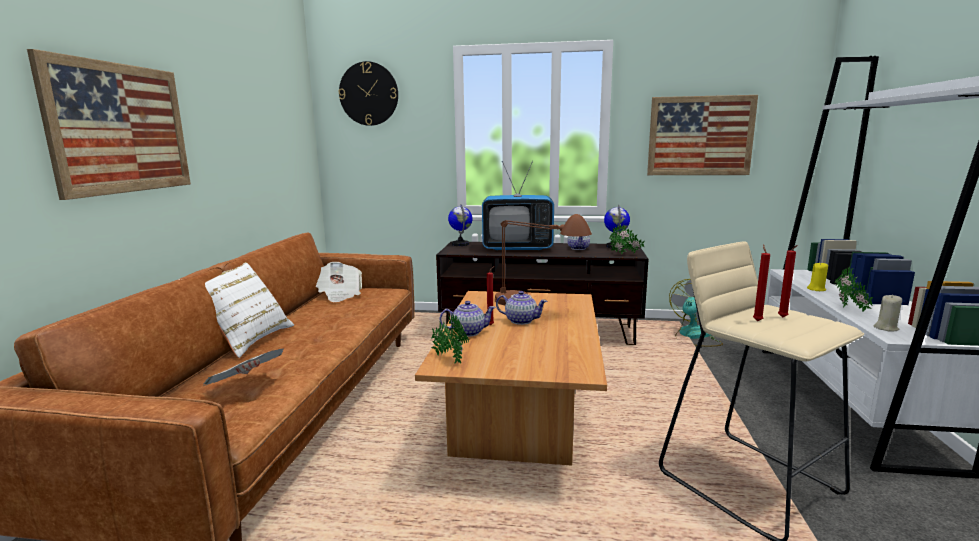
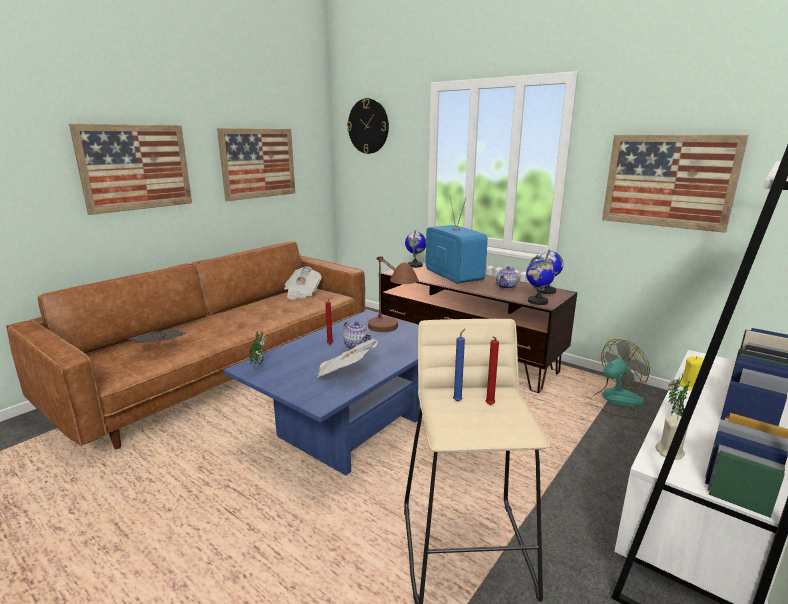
camera: 30 degrees right, 5 degrees up
white pillow [179,262,294,358] -> none
brown coffee table [415,291,607,466] -> blue coffee table [223,310,420,476]
teapot [440,301,496,337] -> none
television [482,161,554,251] -> television turned 150 degrees counterclockwise [426,198,488,284]
potted plant [609,224,645,255] -> globe [526,255,555,305]
red candle [753,244,770,321] -> blue candle [453,328,465,402]
none -> picture [217,128,295,201]
none -> newspaper [316,338,378,378]

